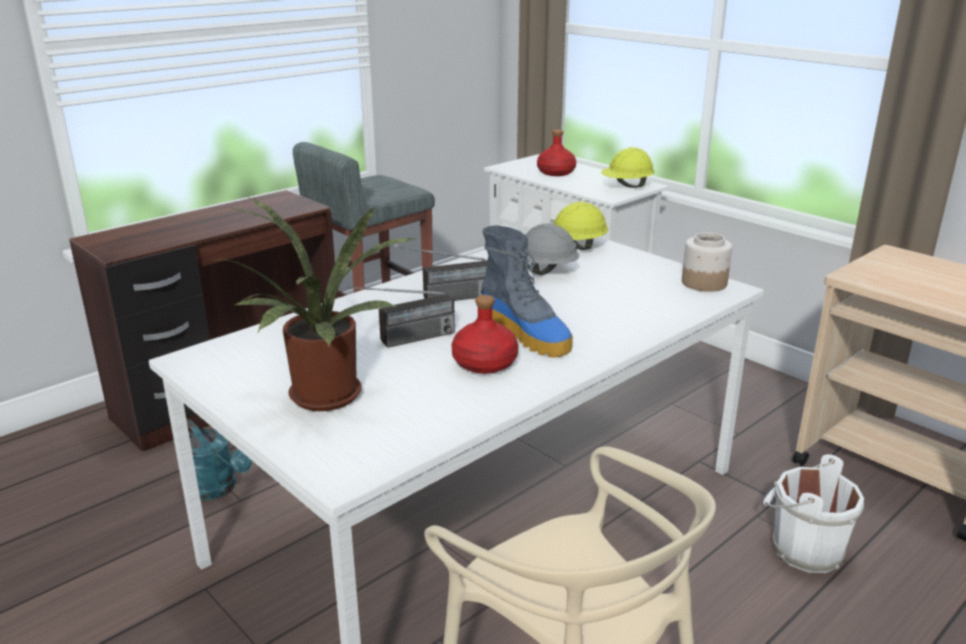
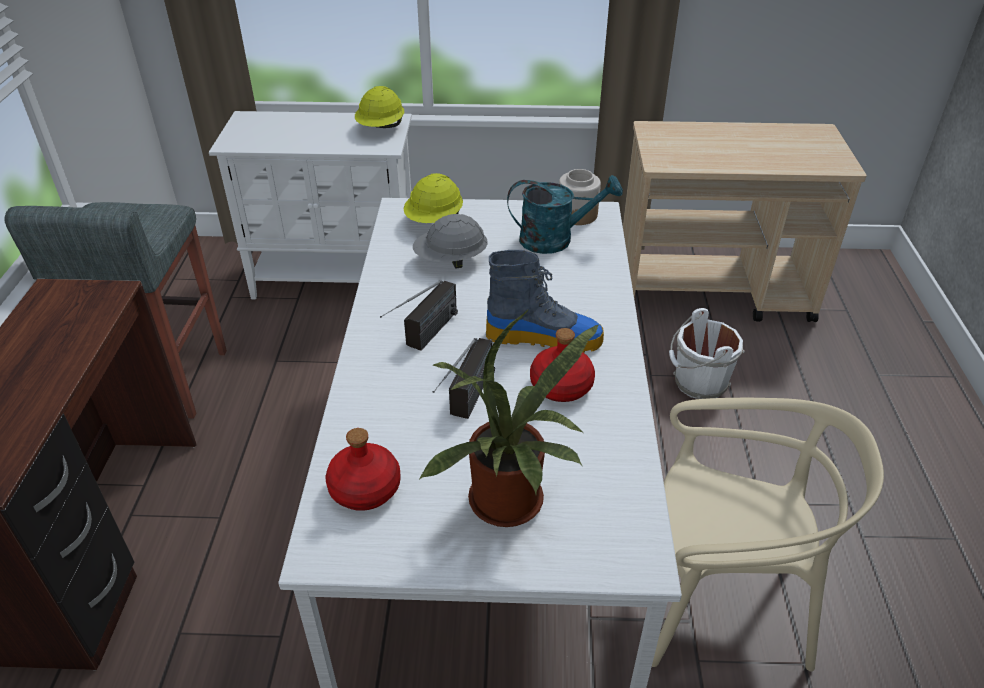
camera: 45 degrees left, 15 degrees up
turquoise watering can [186,419,252,500] -> turquoise watering can moved to [507,175,623,254]
red bottle [537,130,576,176] -> red bottle moved to [326,428,401,511]

